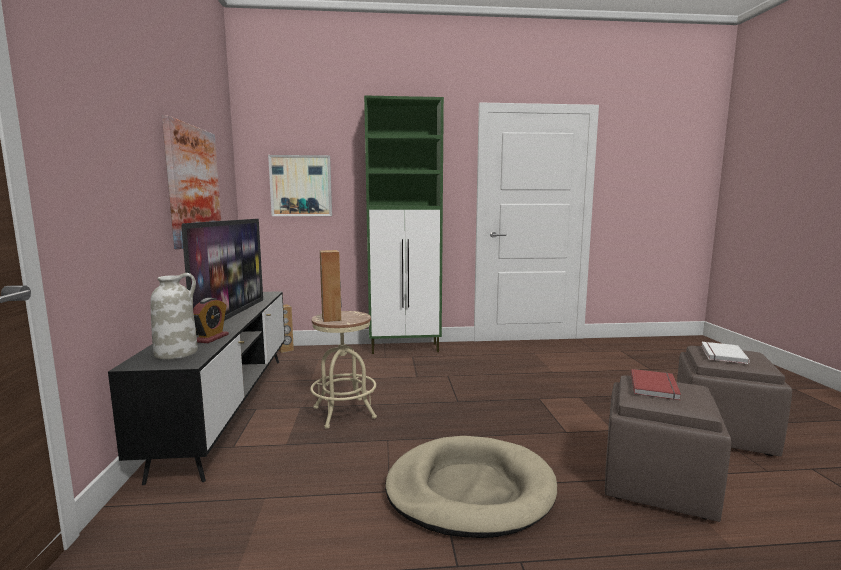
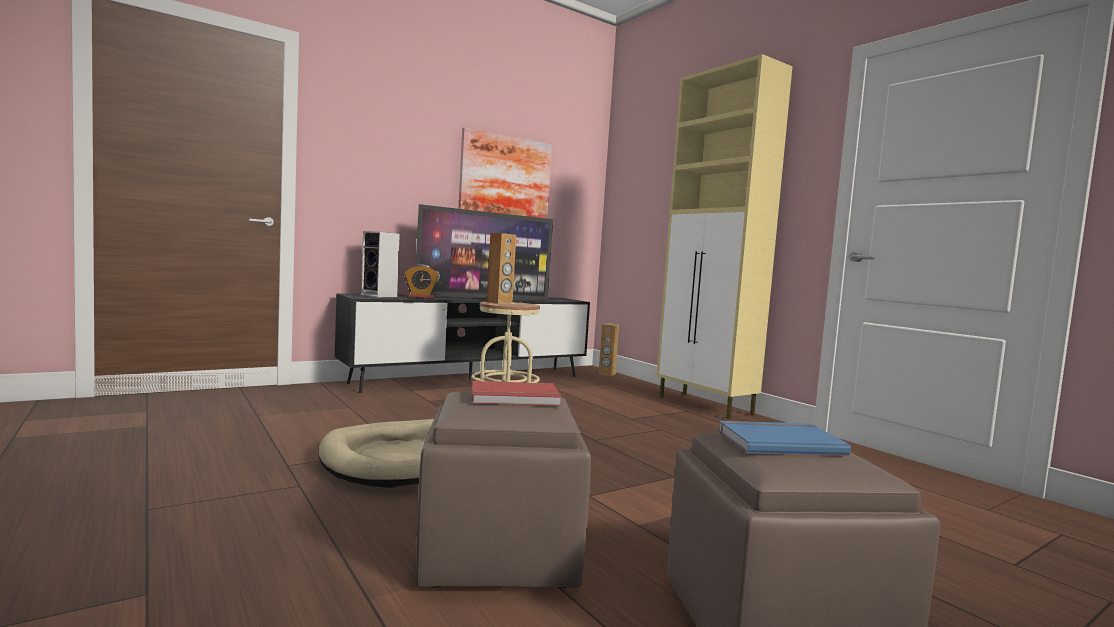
camera: 60 degrees right, 5 degrees down
white vase [150,273,198,360] -> speaker [361,231,400,297]
picture [268,155,332,216] -> none
green cabinet [364,95,444,354] -> beige cabinet [657,54,793,419]
white book [701,342,750,364] -> blue book [718,421,851,456]

